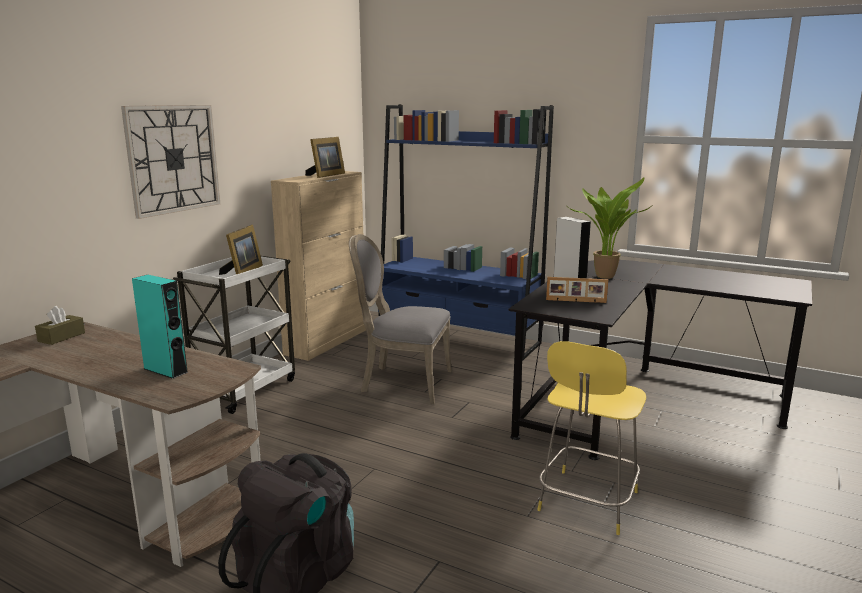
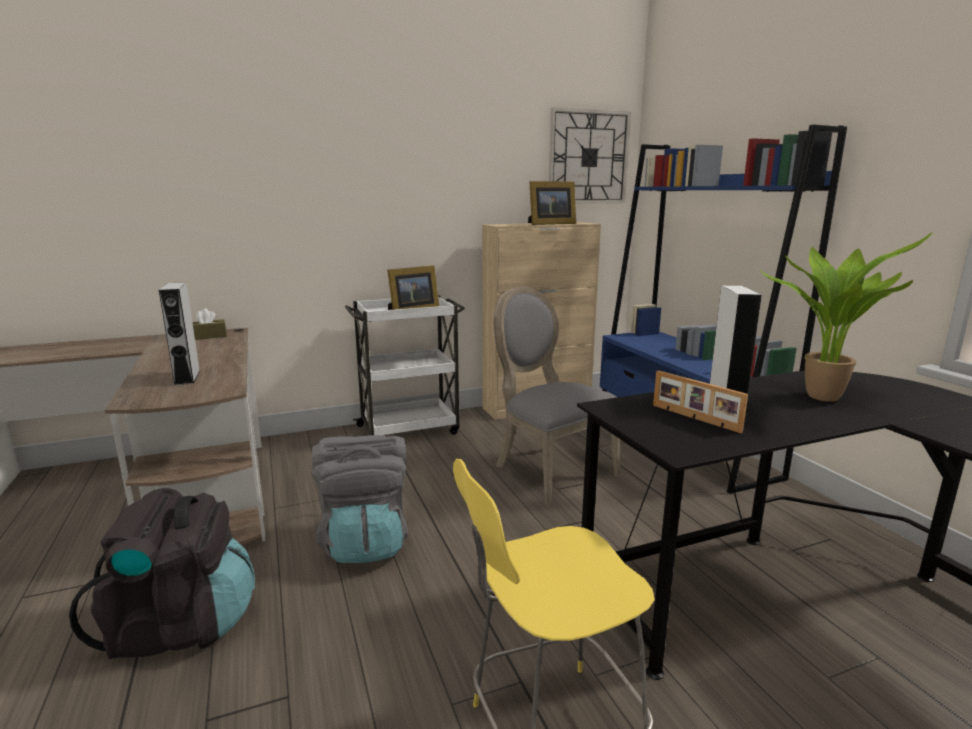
camera: 40 degrees right, 0 degrees up
wall clock [121,105,220,219] -> wall clock moved to [549,108,631,204]
turquoise speaker [132,275,188,379] -> grey speaker [159,282,200,385]
none -> grey backpack [311,435,408,563]

